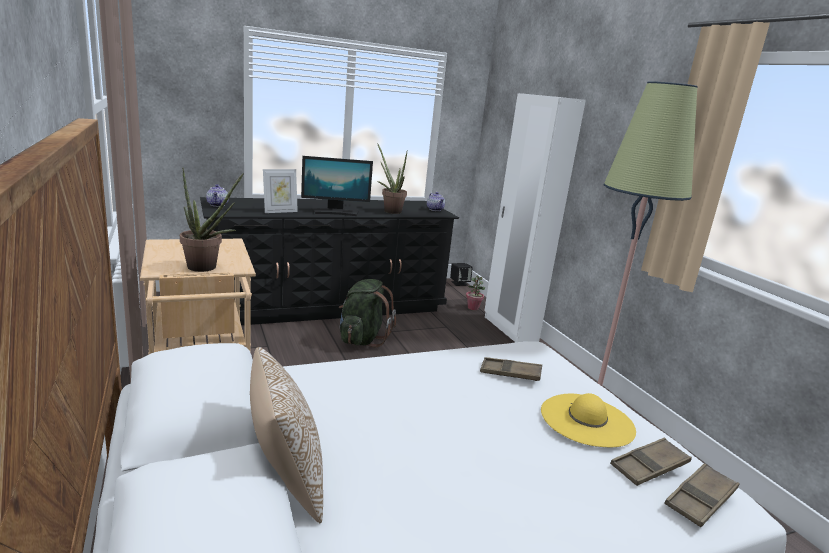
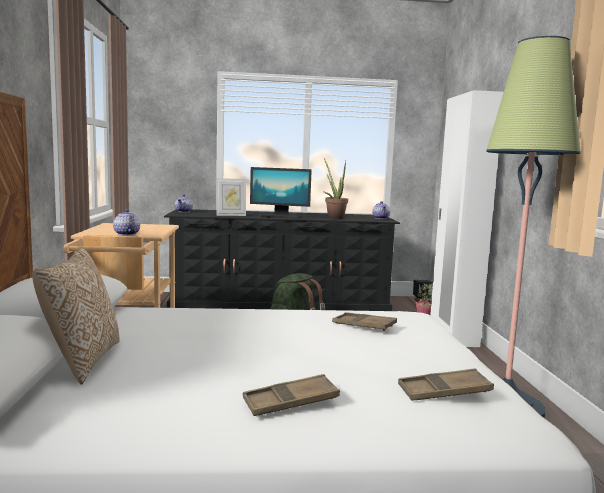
camera: 20 degrees right, 10 degrees down
potted plant [180,168,244,272] -> teapot [113,209,140,235]
yellow hat [541,393,636,447] -> none
brown tray [664,463,740,527] -> brown tray moved to [243,374,340,416]

